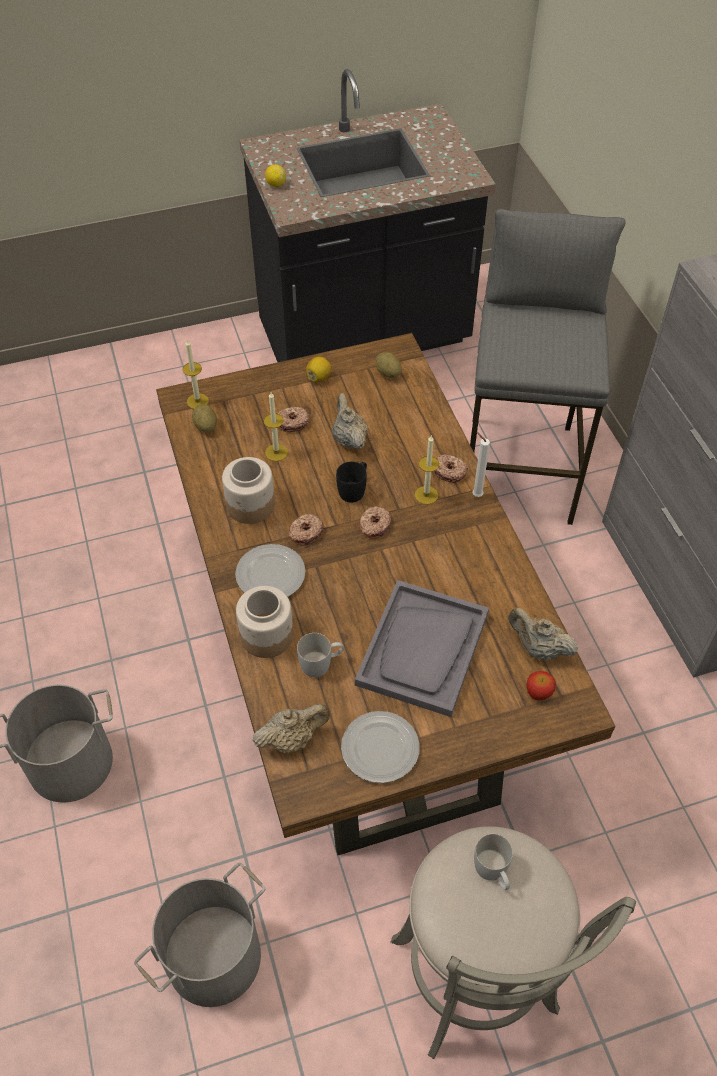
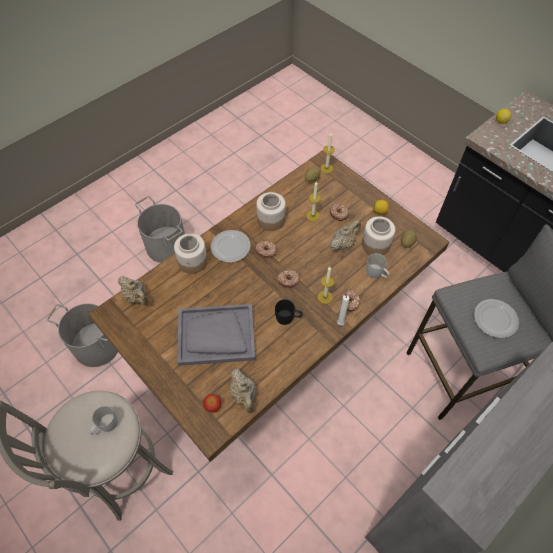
camera: 65 degrees right, 5 degrees up
white mug [297,633,344,677] -> white mug moved to [366,253,390,278]
black mug [336,462,367,502] -> black mug moved to [275,299,302,325]
plate [341,711,420,783] -> plate moved to [474,299,519,338]
beige teapot [508,608,578,660] -> beige teapot turned 150 degrees clockwise [230,368,256,413]
none -> jar [362,216,395,255]

